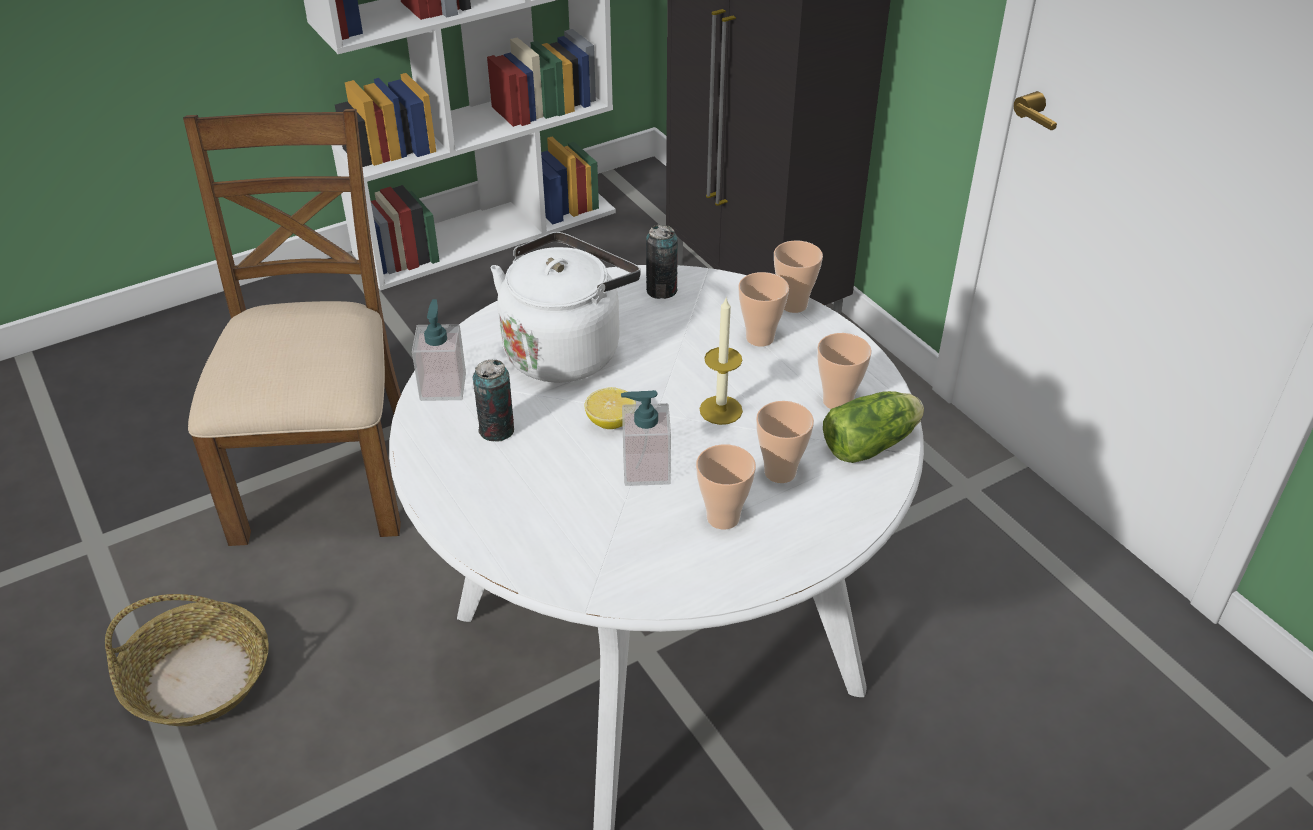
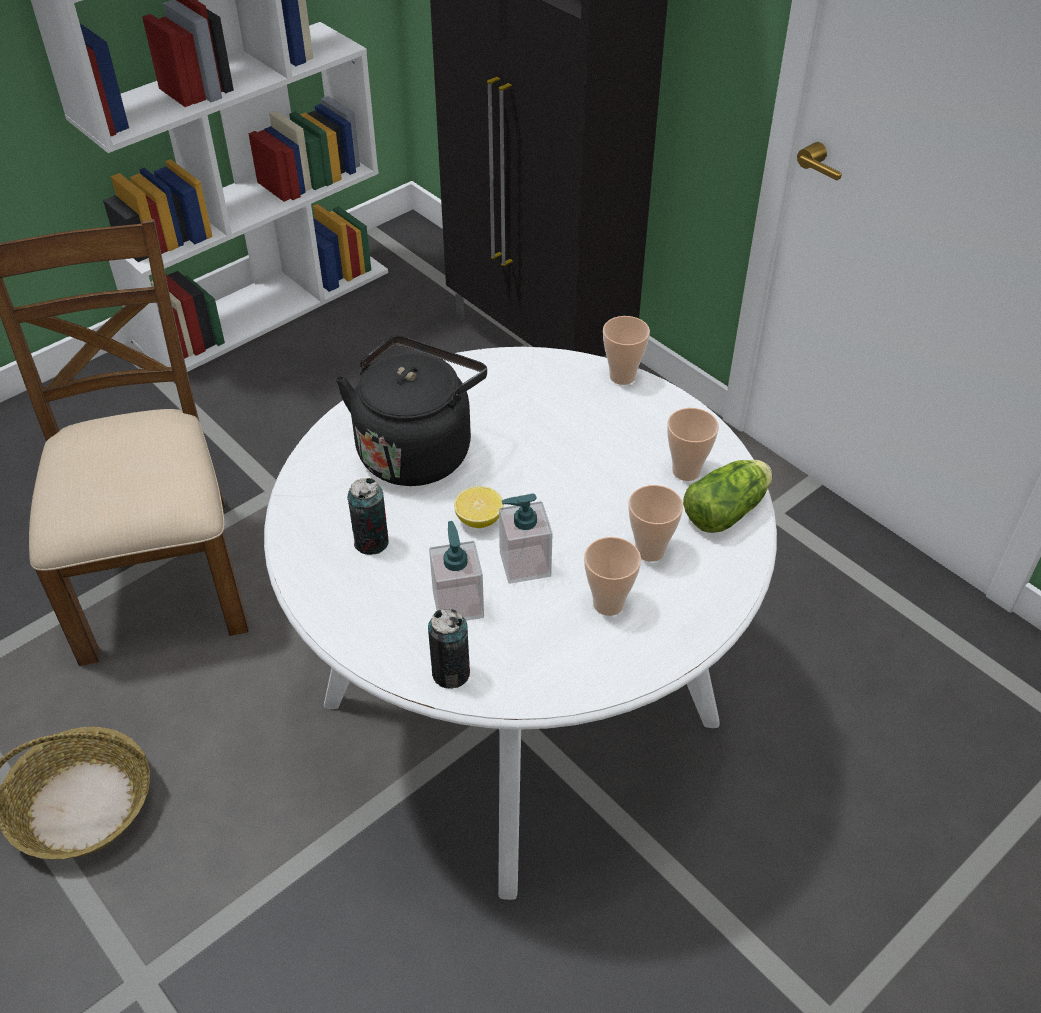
camera: 10 degrees left, 5 degrees up
soap dispenser [412,299,466,401] -> soap dispenser moved to [429,521,484,621]
white kettle [491,232,641,383] -> black kettle [336,336,487,486]
can [646,224,678,299] -> can moved to [428,609,470,689]
candle [699,298,743,425] -> none
cup [738,272,789,347] -> none

